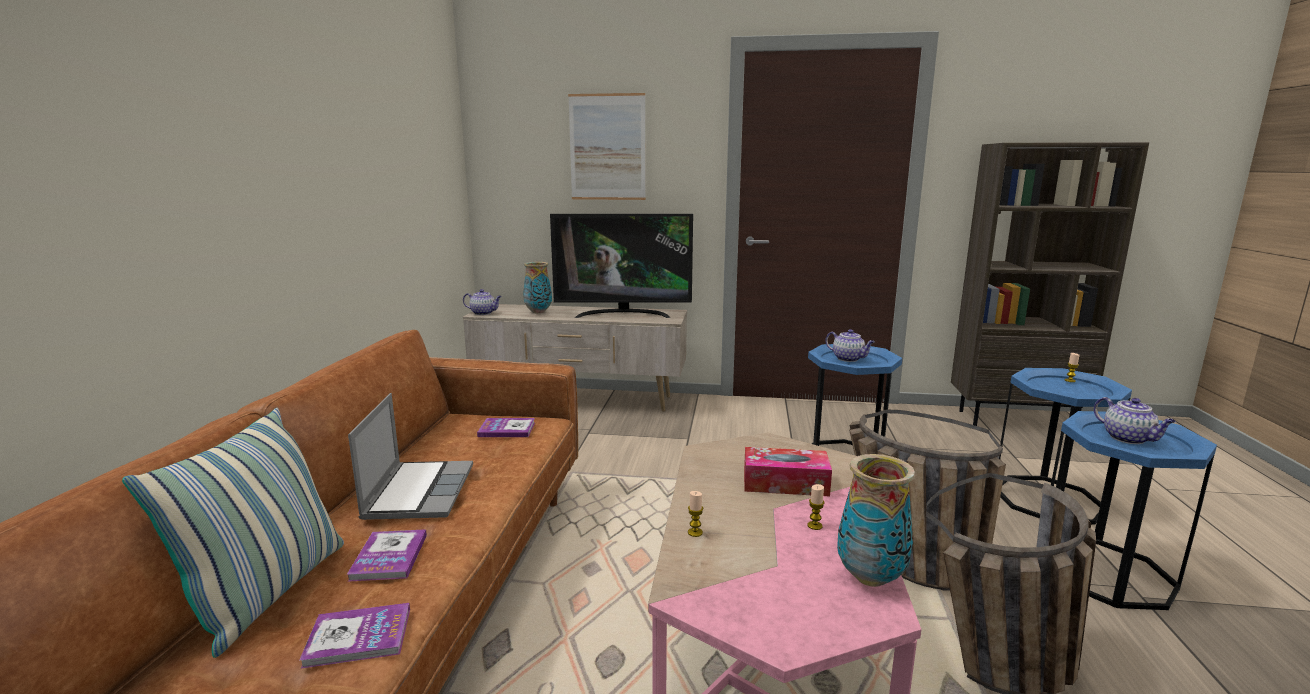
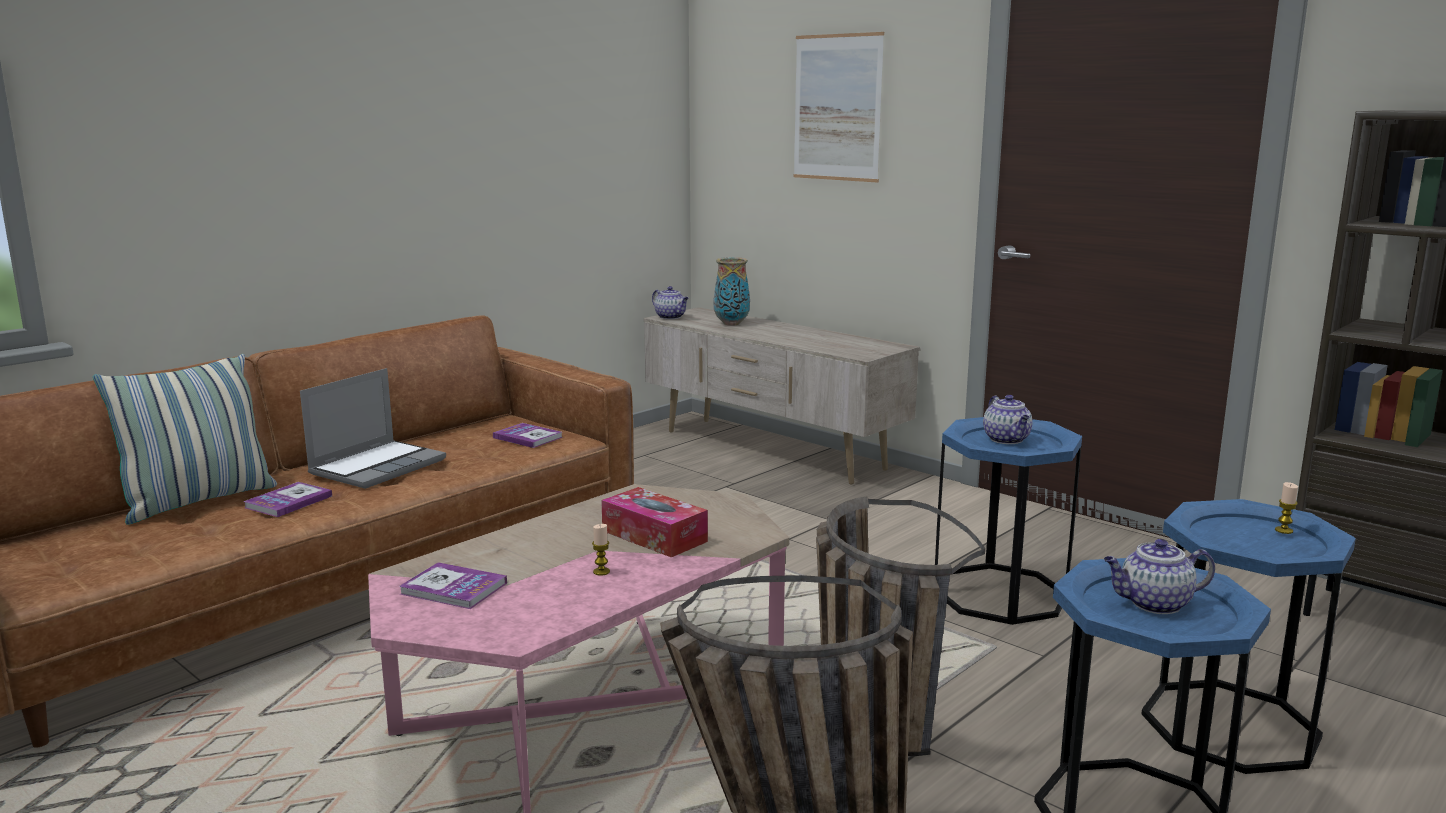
camera: 35 degrees right, 0 degrees up
book [299,603,410,669] -> book moved to [399,562,507,609]
television [550,214,693,318] -> none
candle [688,491,703,537] -> none
vase [837,454,915,587] -> none
teapot [1094,397,1176,444] -> teapot turned 75 degrees clockwise [1104,539,1215,614]

